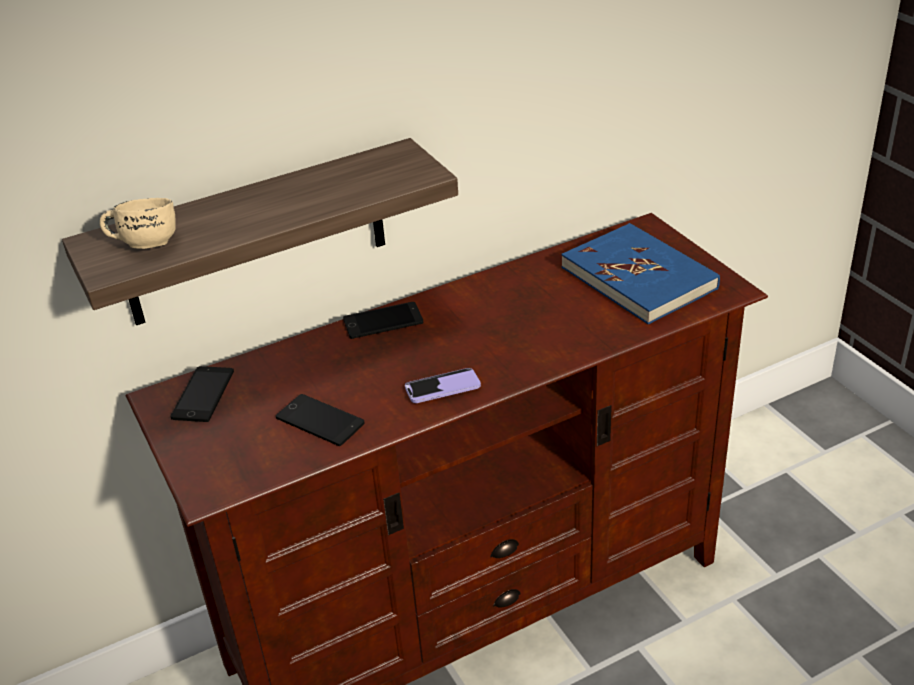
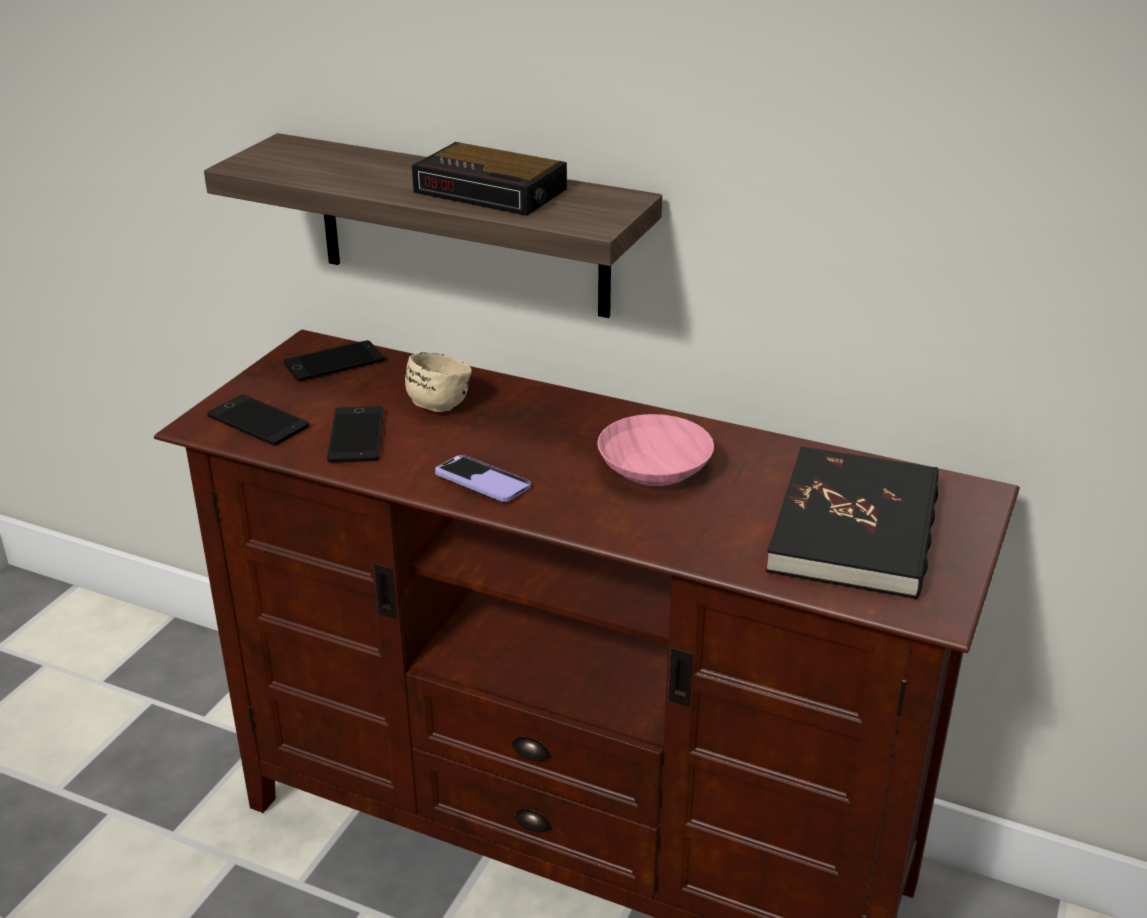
camera: 50 degrees right, 5 degrees down
beige mug [100,198,176,249] -> beige mug moved to [405,352,472,412]
phone [343,302,423,339] -> phone moved to [207,394,309,446]
blue book [561,223,720,324] -> black book [766,447,939,600]
none -> alarm clock [412,142,567,216]
none -> pink bowl [597,414,714,486]

